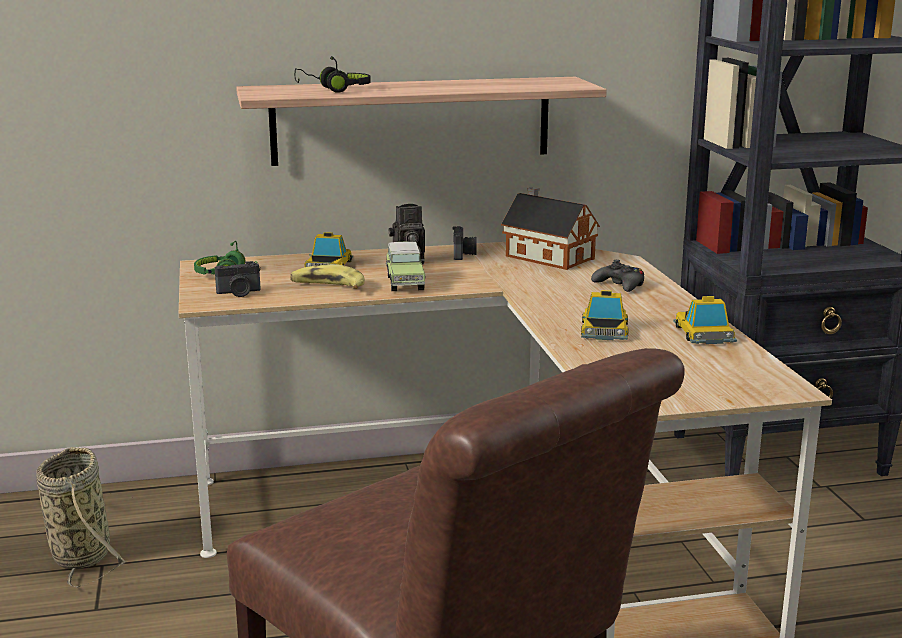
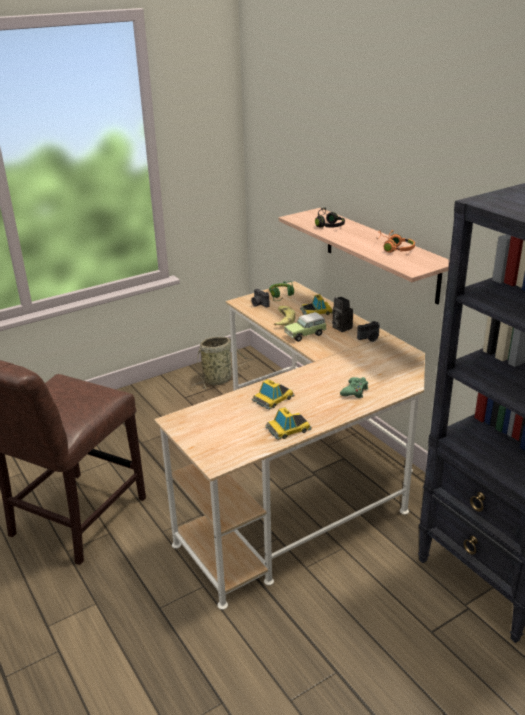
camera: 70 degrees right, 10 degrees up
toy house [501,187,600,270] -> none
toy car [581,290,628,340] -> toy car turned 150 degrees clockwise [252,379,295,409]
black game controller [591,260,644,292] -> green game controller [340,377,368,398]
none -> orange headphones [376,230,415,253]

